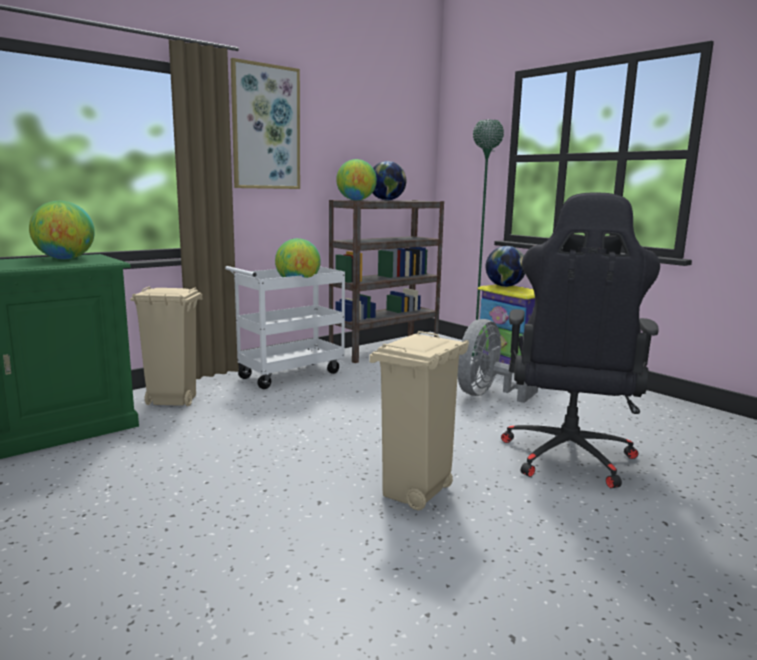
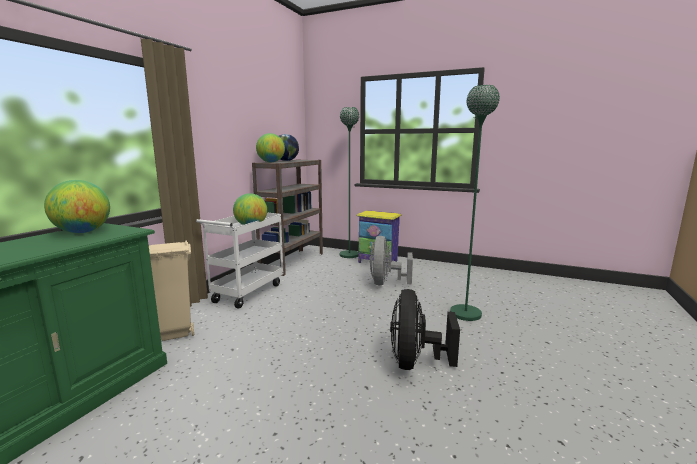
camera: 25 degrees left, 0 degrees up
picture [231,58,300,189] -> none
beige trash can [369,331,469,510] -> black fan [390,289,460,370]
globe [486,246,525,287] -> none
black office chair [501,193,660,488] -> green floor lamp [450,85,500,321]

